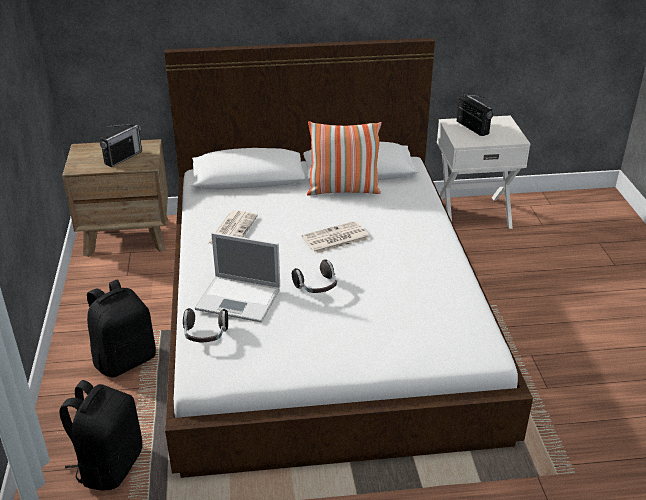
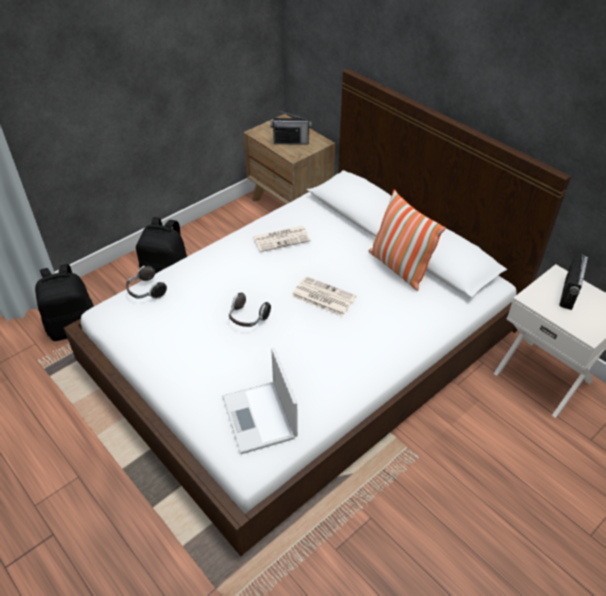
camera: 55 degrees right, 10 degrees up
laptop [195,233,280,323] -> laptop moved to [222,348,298,454]

